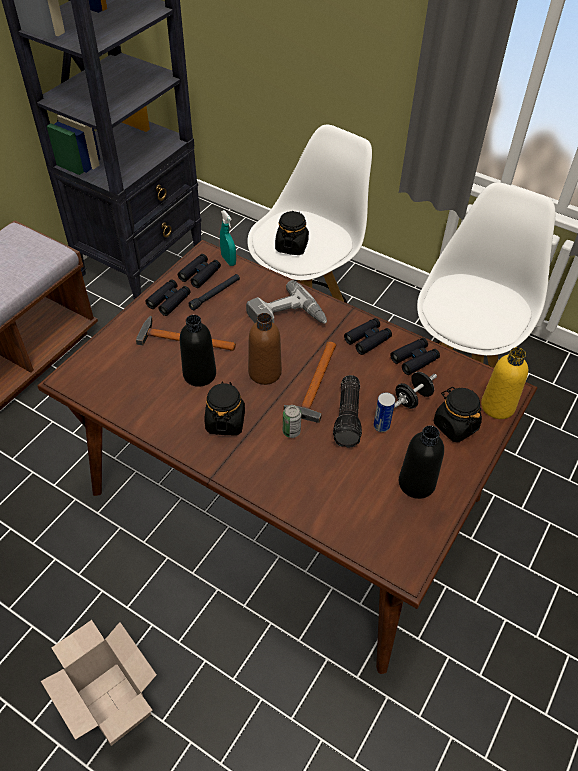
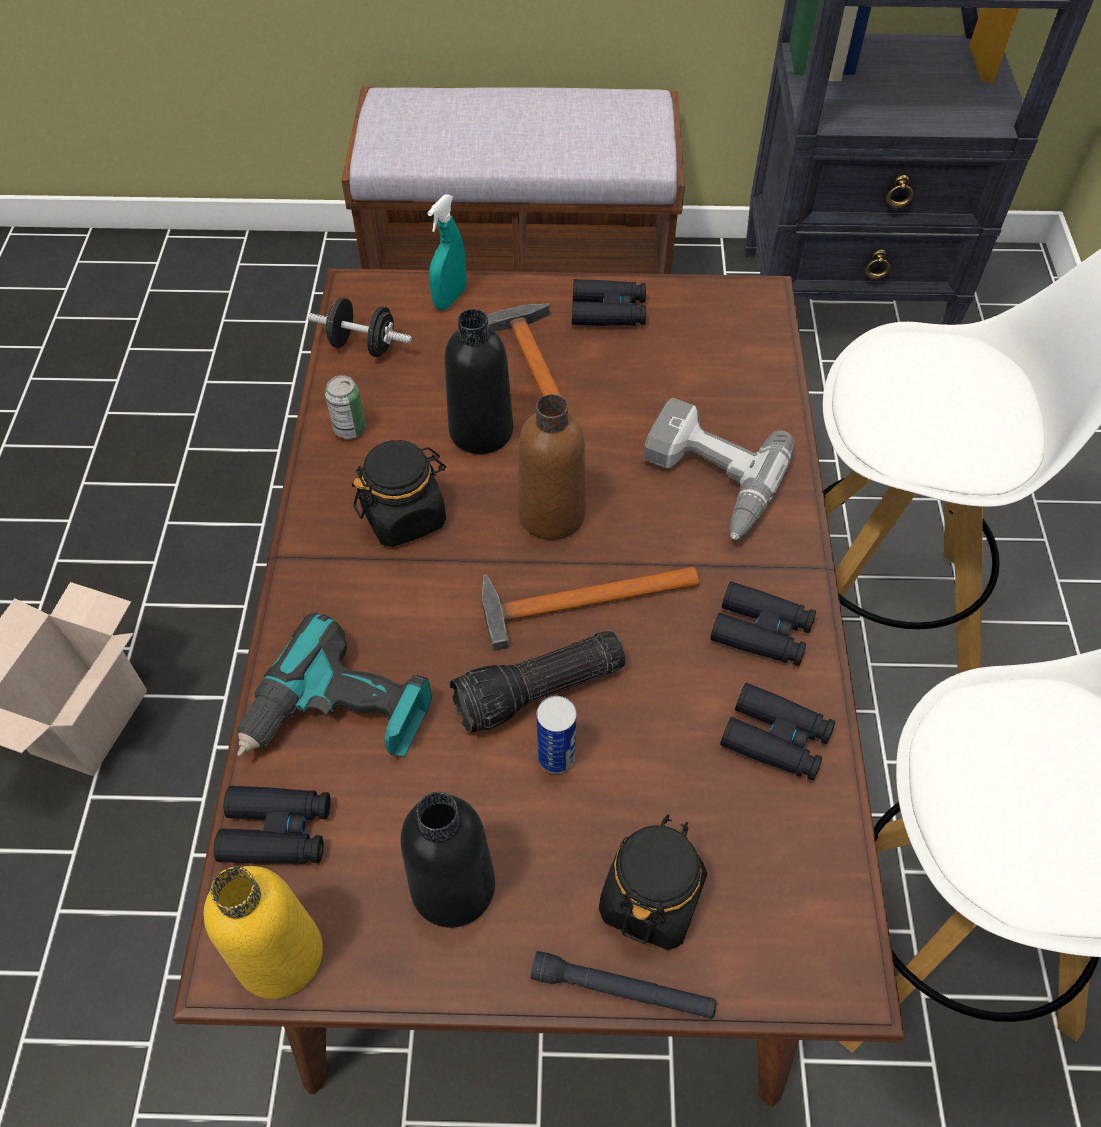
camera: 60 degrees right, 5 degrees up
black binoculars [178,254,221,288] -> black binoculars moved to [214,786,331,864]
black flashlight [188,274,240,310] -> black flashlight moved to [531,951,716,1019]
turquoise spray bottle [220,210,236,266] -> turquoise spray bottle moved to [427,194,467,310]
black jar [275,211,309,255] -> none
can [283,405,301,438] -> can moved to [325,375,366,439]
black dumbbell [394,372,437,409] -> black dumbbell moved to [308,298,412,357]
yellow bottle [481,347,528,419] -> yellow bottle moved to [204,866,323,999]
none -> power drill [236,613,432,757]

